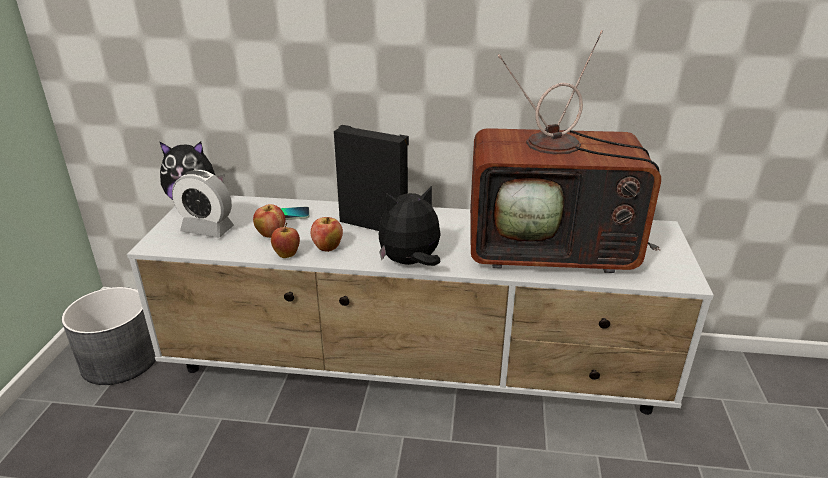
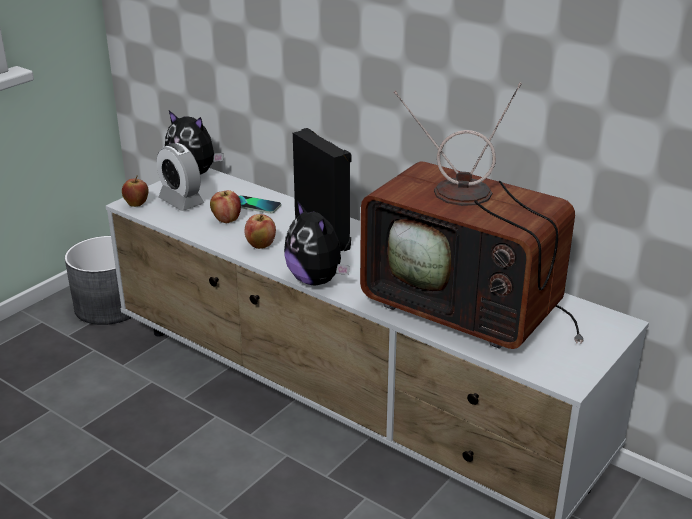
camera: 30 degrees right, 0 degrees up
apple [271,223,300,258] -> apple moved to [122,176,149,207]
plush toy [379,186,441,266] -> plush toy turned 135 degrees counterclockwise [284,201,350,285]

